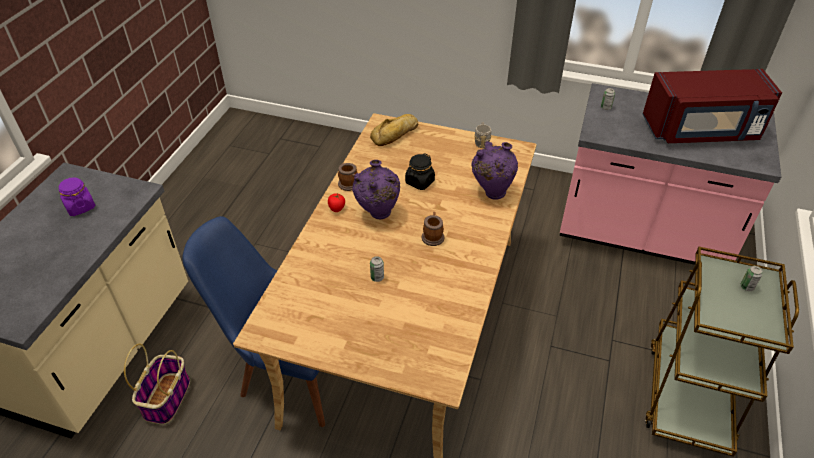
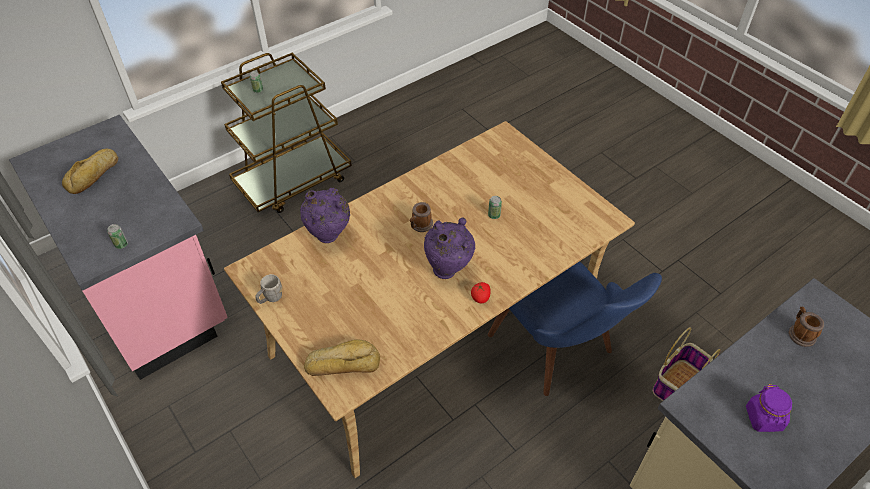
camera: 145 degrees left, 5 degrees up
mug [338,163,358,191] -> mug moved to [789,307,824,347]
black jar [405,153,435,190] -> none
red microwave [643,69,782,143] -> bread [62,149,118,194]

